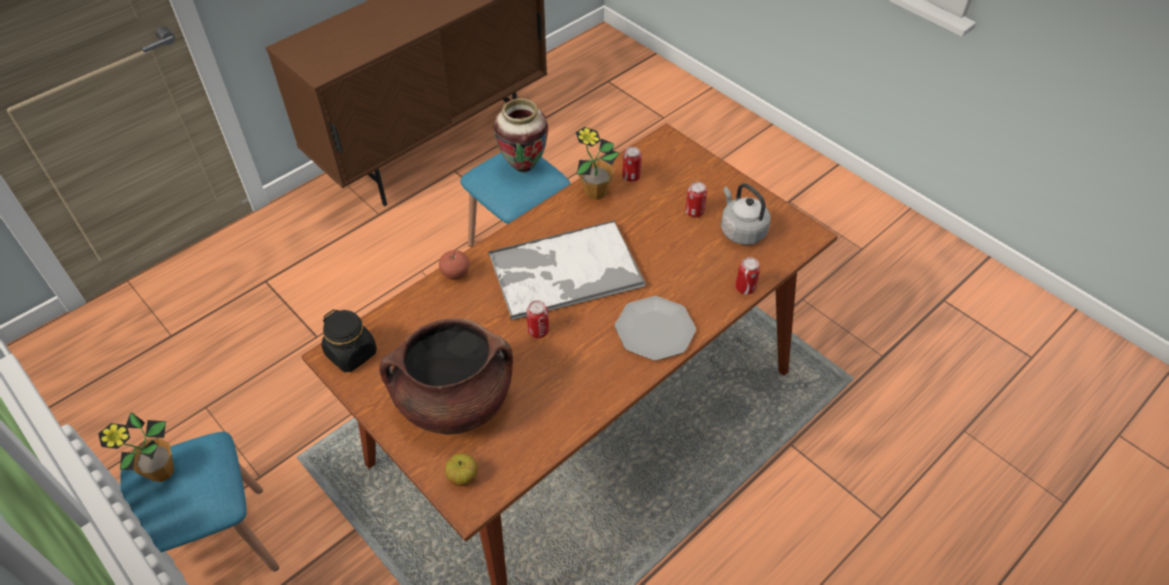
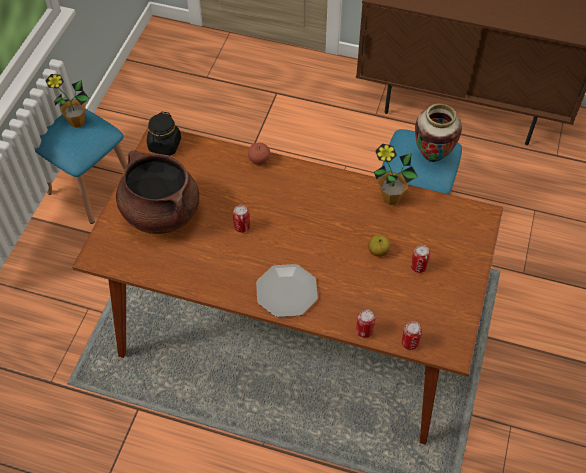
camera: 60 degrees right, 5 degrees up
apple [445,453,478,486] -> apple moved to [368,235,390,257]
tray [488,220,645,320] -> none
can [622,147,642,182] -> can moved to [401,321,422,350]
grey kettle [721,183,770,245] -> none

